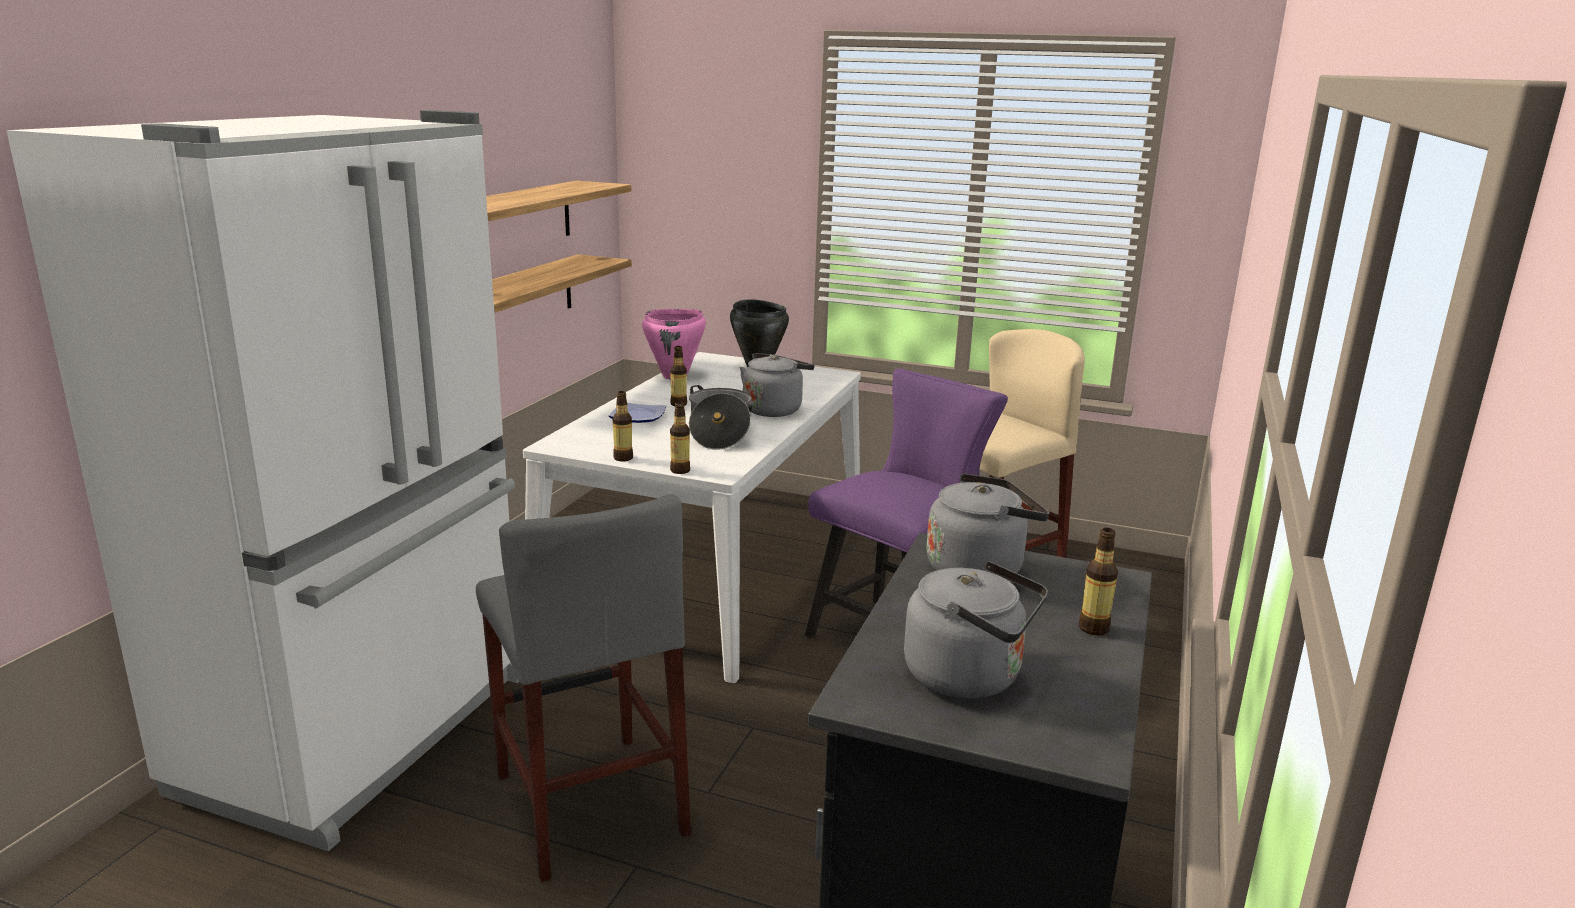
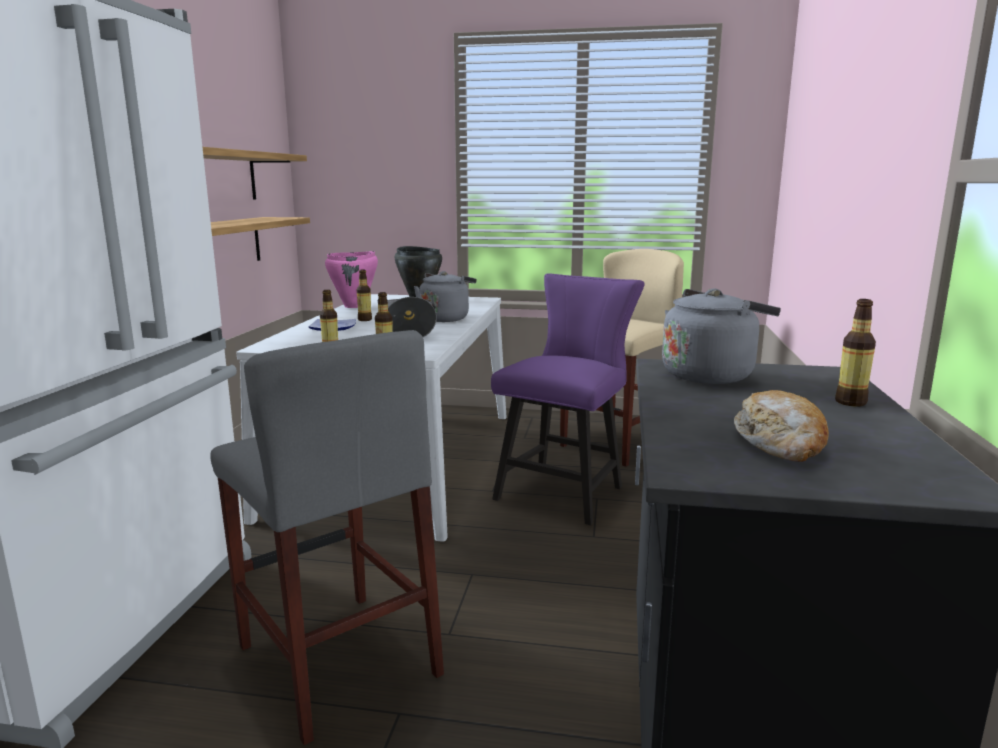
camera: 10 degrees left, 5 degrees down
grey kettle [904,561,1048,699] -> bread [734,390,829,462]

